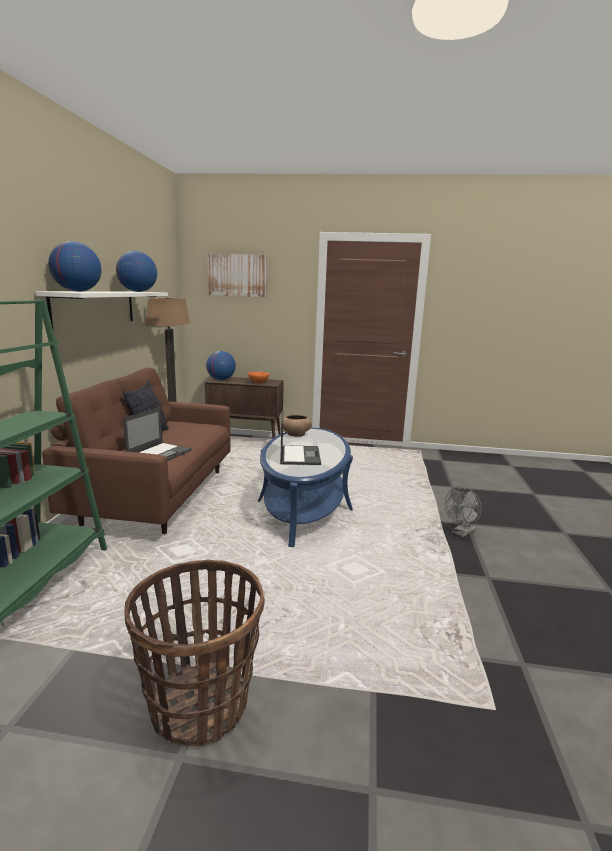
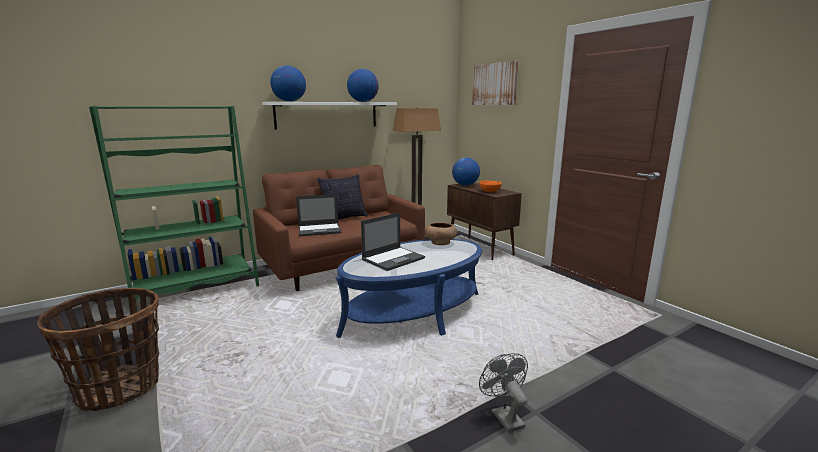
camera: 50 degrees right, 0 degrees up
grey fan [445,486,481,537] -> grey fan turned 60 degrees clockwise [479,353,528,433]

